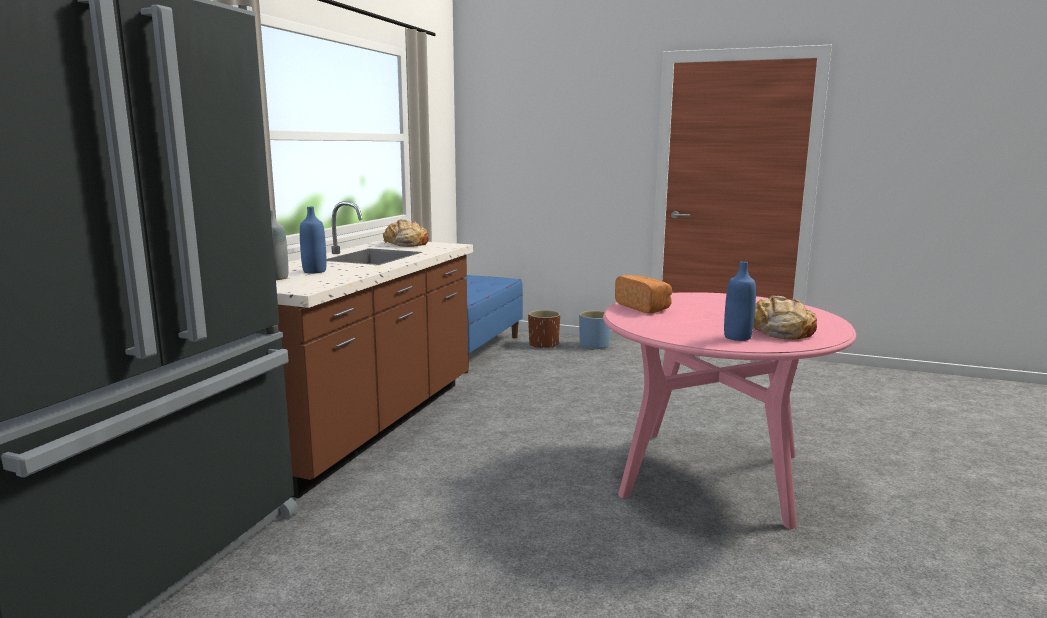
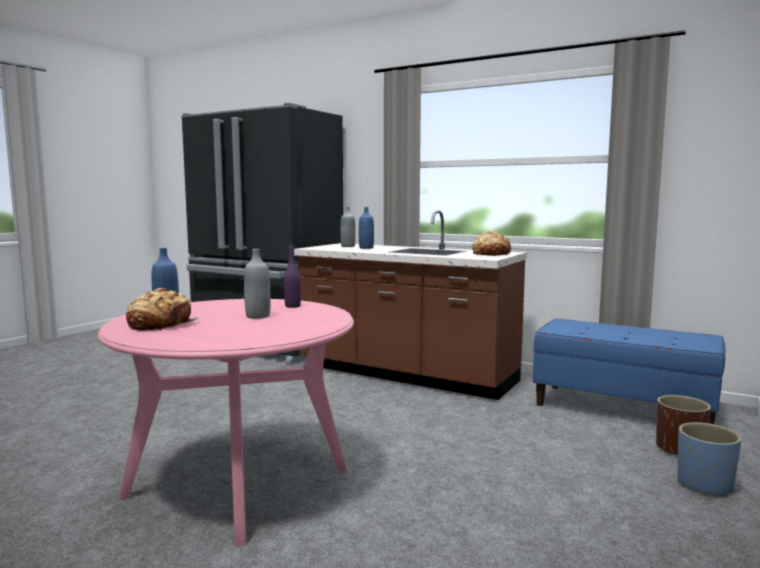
camera: 100 degrees right, 5 degrees down
bread [615,275,672,313] -> purple bottle [284,244,301,308]
none -> grey bottle [244,249,271,319]

